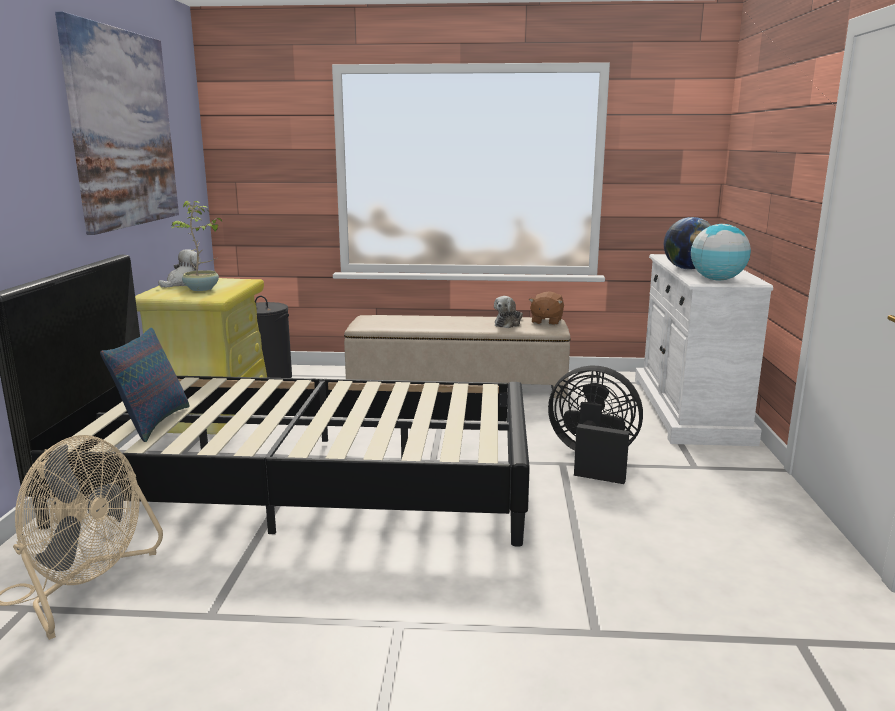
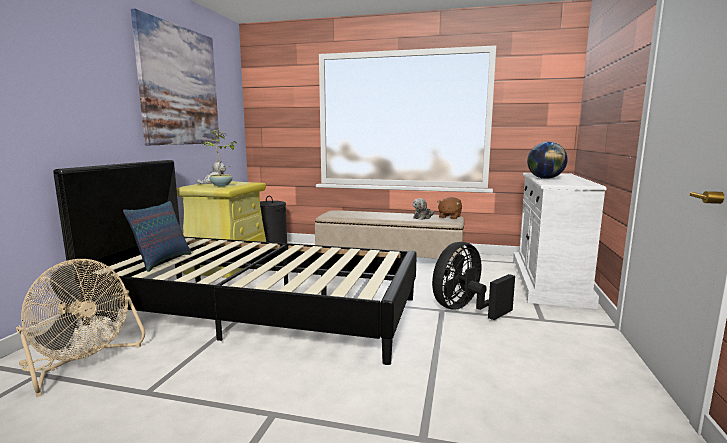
camera: 10 degrees right, 5 degrees down
black fan [548,366,643,484] -> black fan turned 75 degrees counterclockwise [432,242,515,320]
globe [691,224,751,280] -> none

